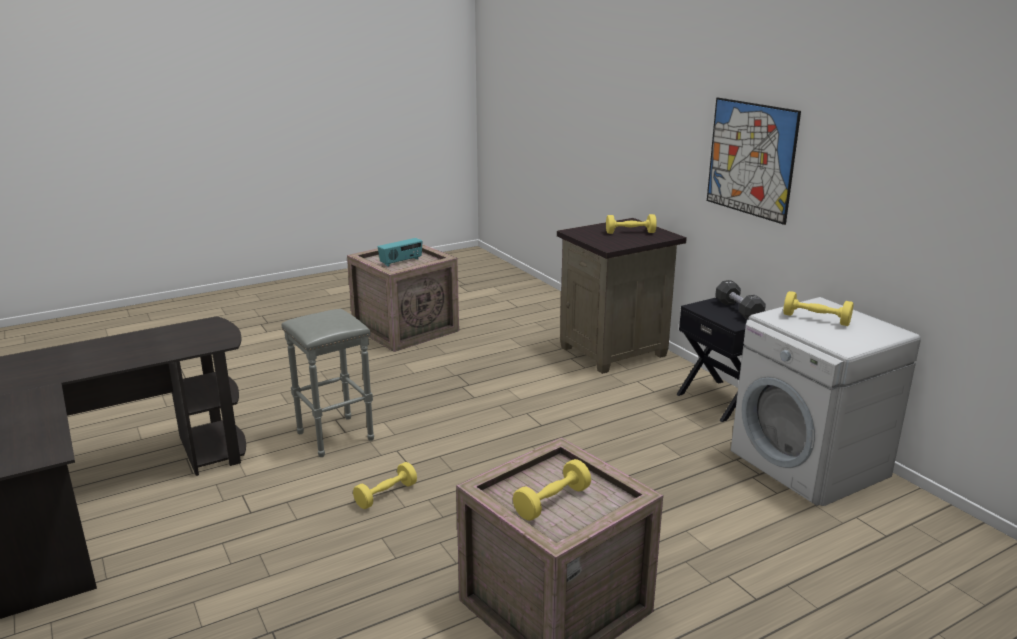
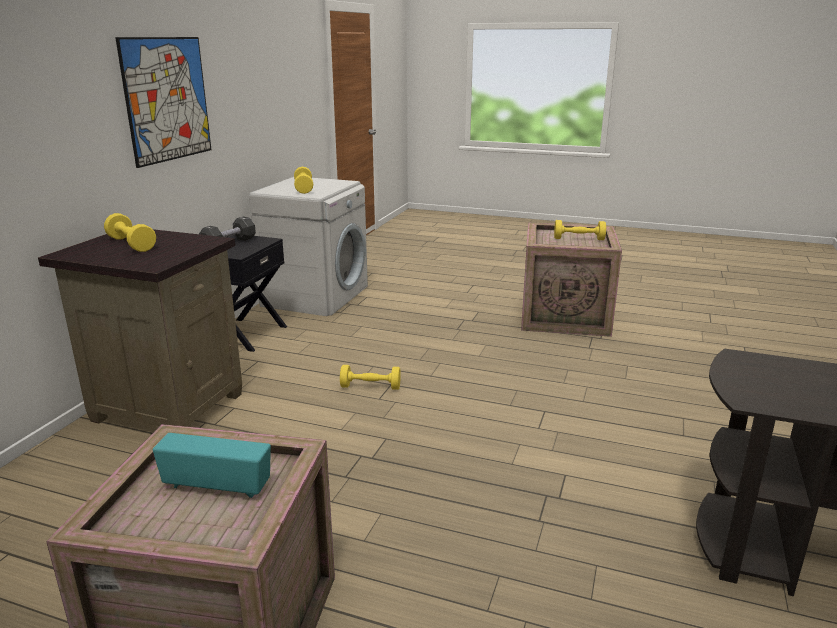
camera: 130 degrees left, 0 degrees up
grey stool [282,309,374,457] -> none
yellow dumbbell [353,462,417,509] -> yellow dumbbell moved to [340,365,401,390]

